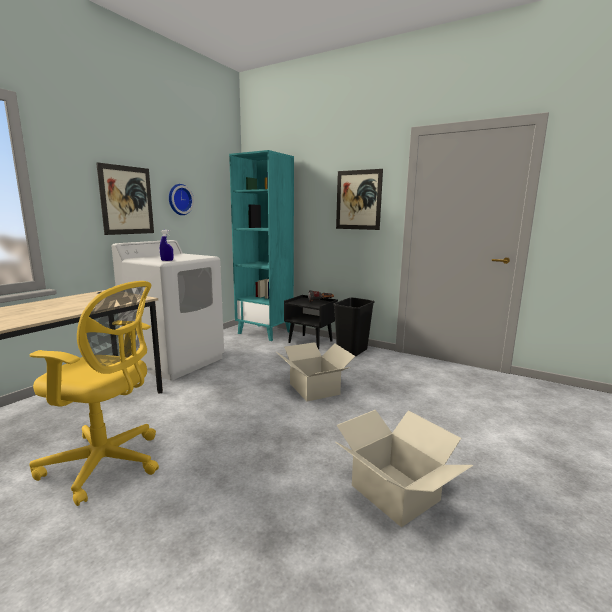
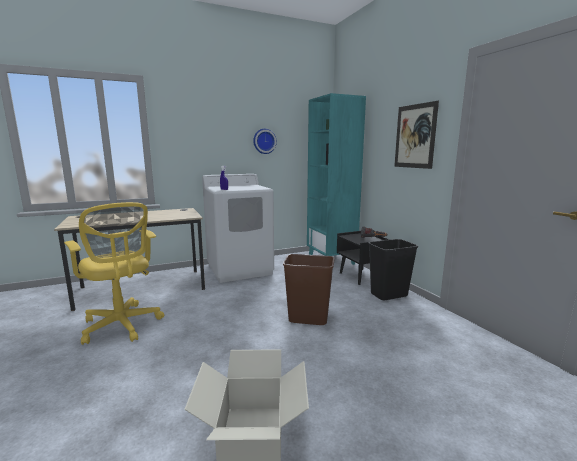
camera: 35 degrees right, 0 degrees up
picture [96,162,154,235] -> none
cardboard box [276,342,355,402] -> brown trash can [283,254,335,325]

